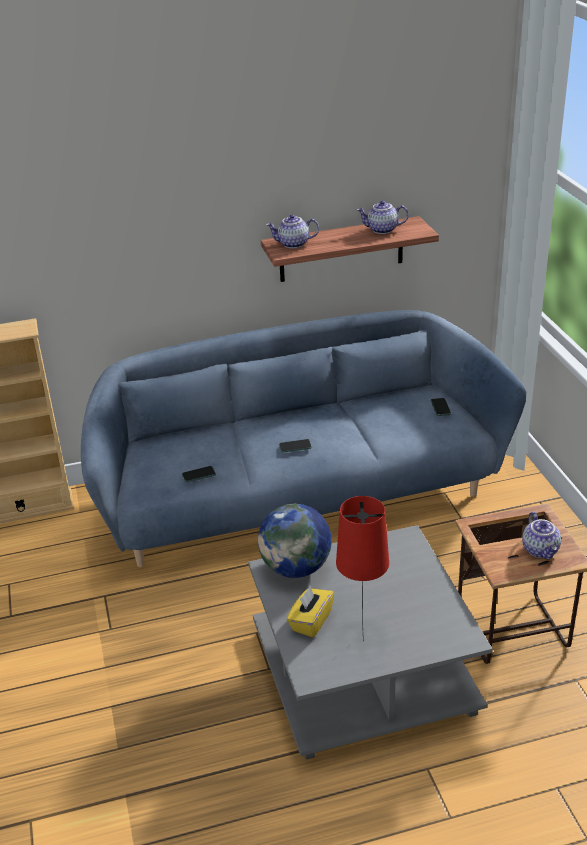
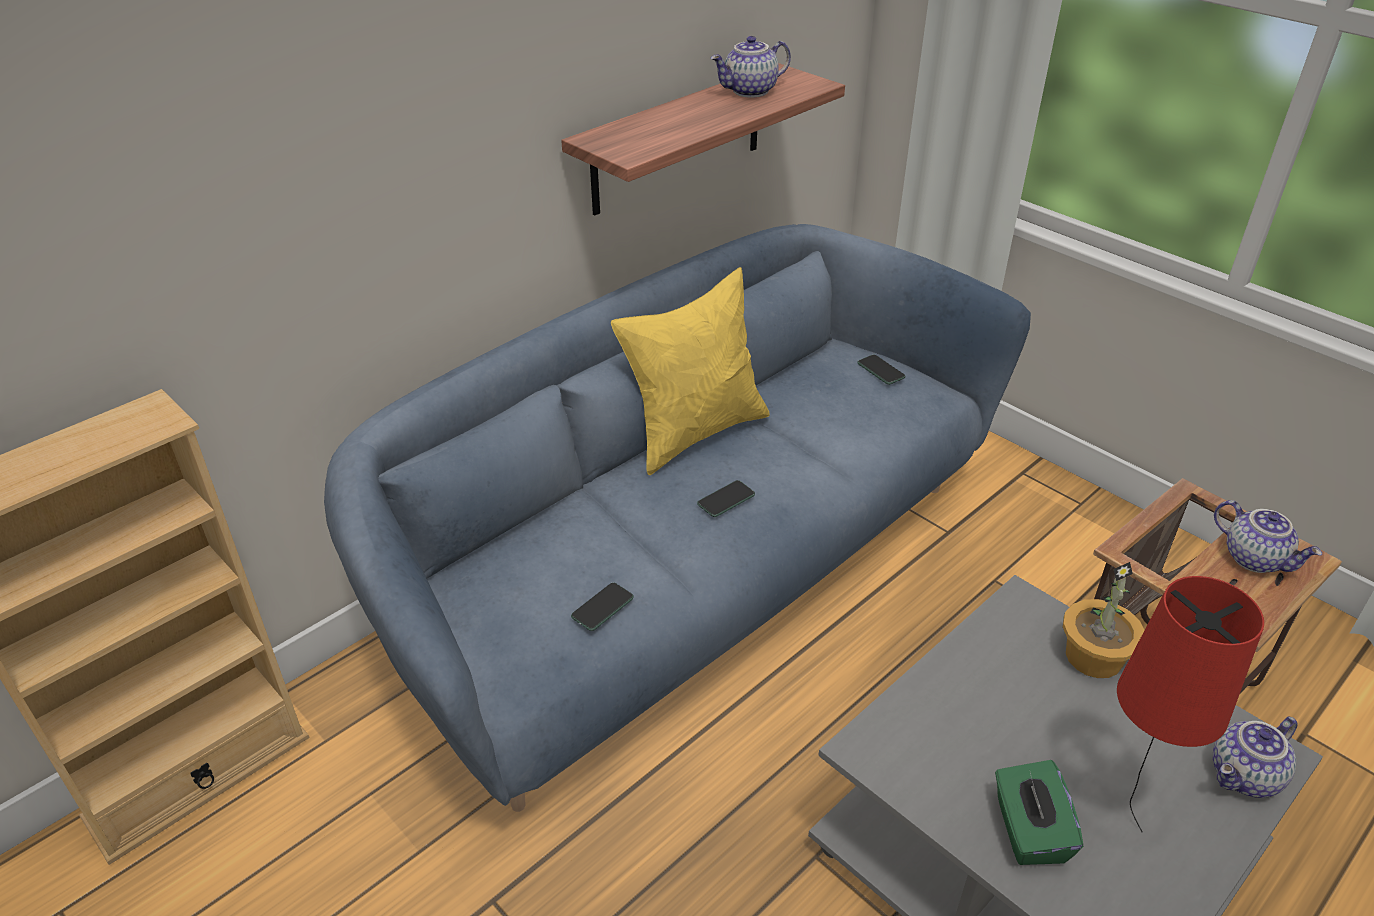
camera: 30 degrees left, 5 degrees up
globe [258,504,332,578] -> none
teapot [266,214,319,249] -> teapot moved to [1213,717,1298,798]
yellow tissue box [287,586,334,637] -> green tissue box [995,760,1083,865]
none -> yellow pillow [611,267,770,475]
none -> potted plant [1063,562,1144,678]

